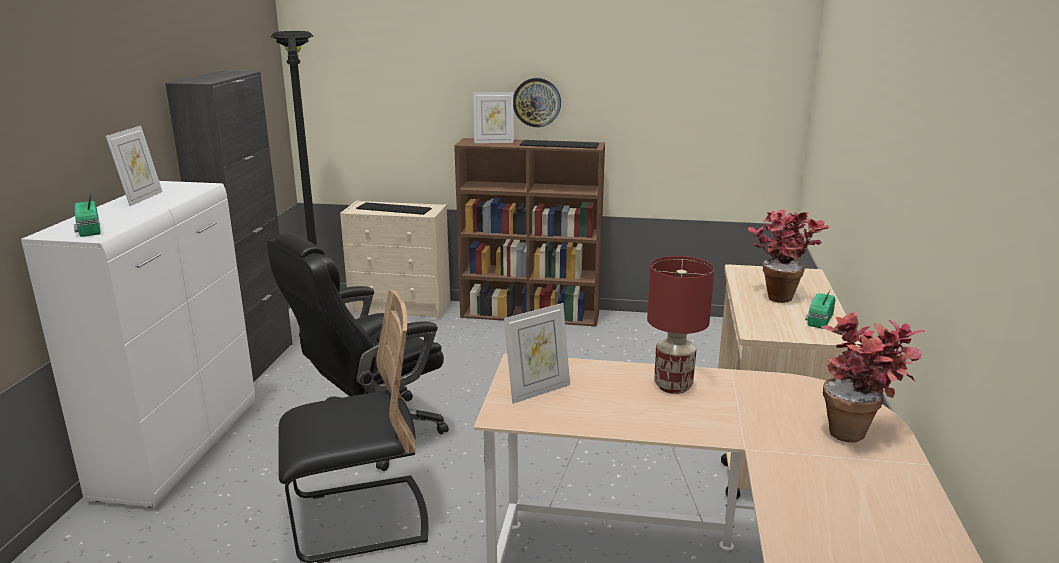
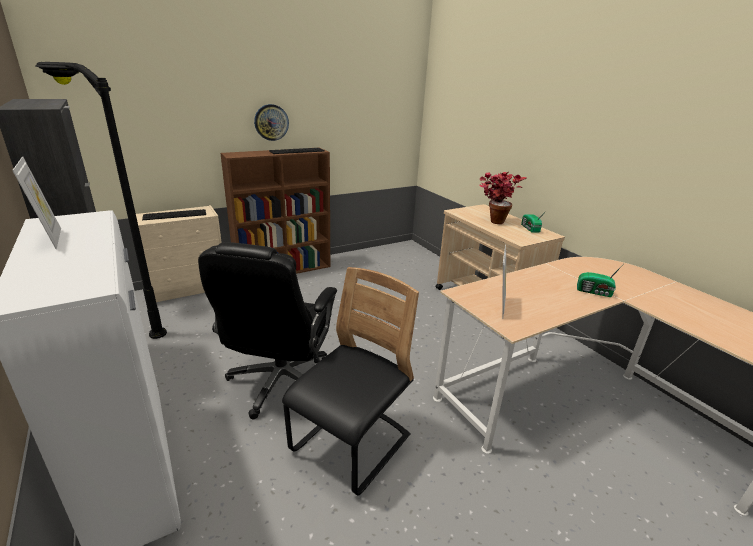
camera: 40 degrees left, 5 degrees up
radio [74,189,101,237] -> radio moved to [577,266,622,297]
picture frame [473,92,514,143] -> none
red table lamp [647,256,714,394] -> none
potted plant [821,311,925,443] -> none

